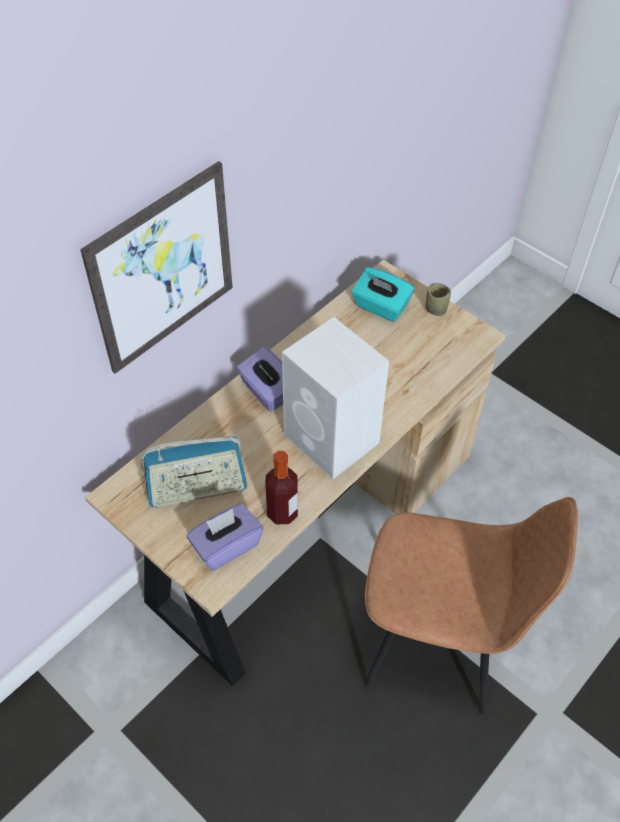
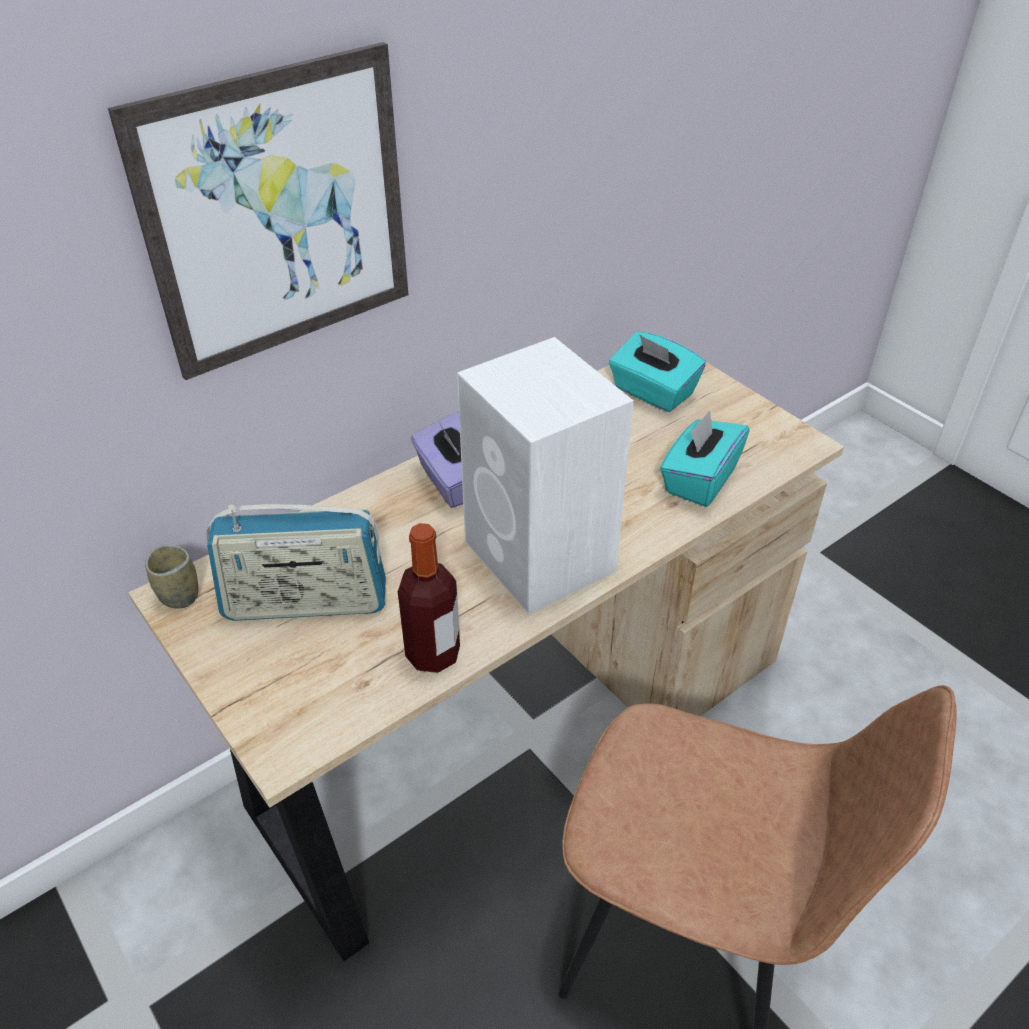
camera: 10 degrees right, 10 degrees down
purple tissue box [187,504,263,571] -> none
cup [426,283,451,316] -> cup moved to [145,545,199,609]
none -> turquoise tissue box [660,410,750,507]

